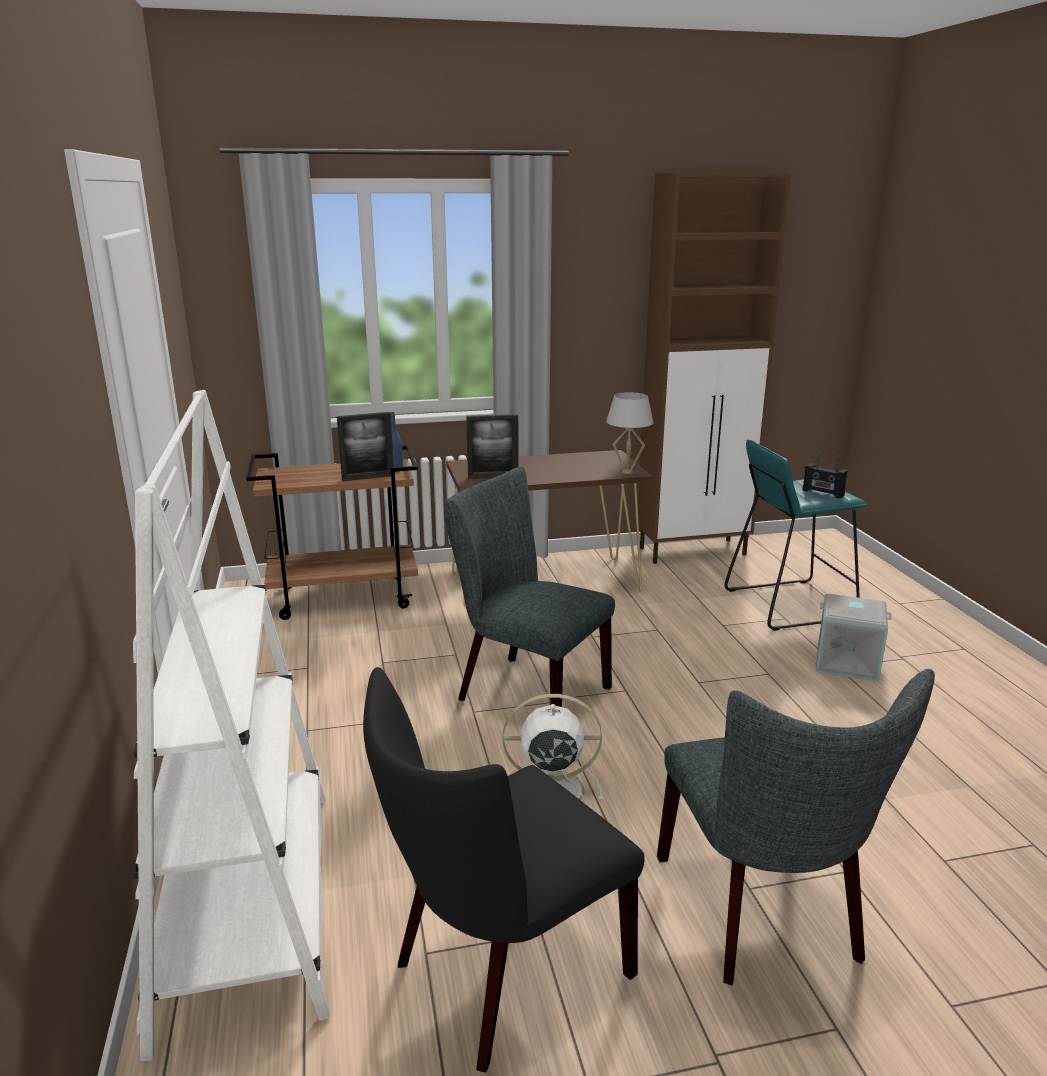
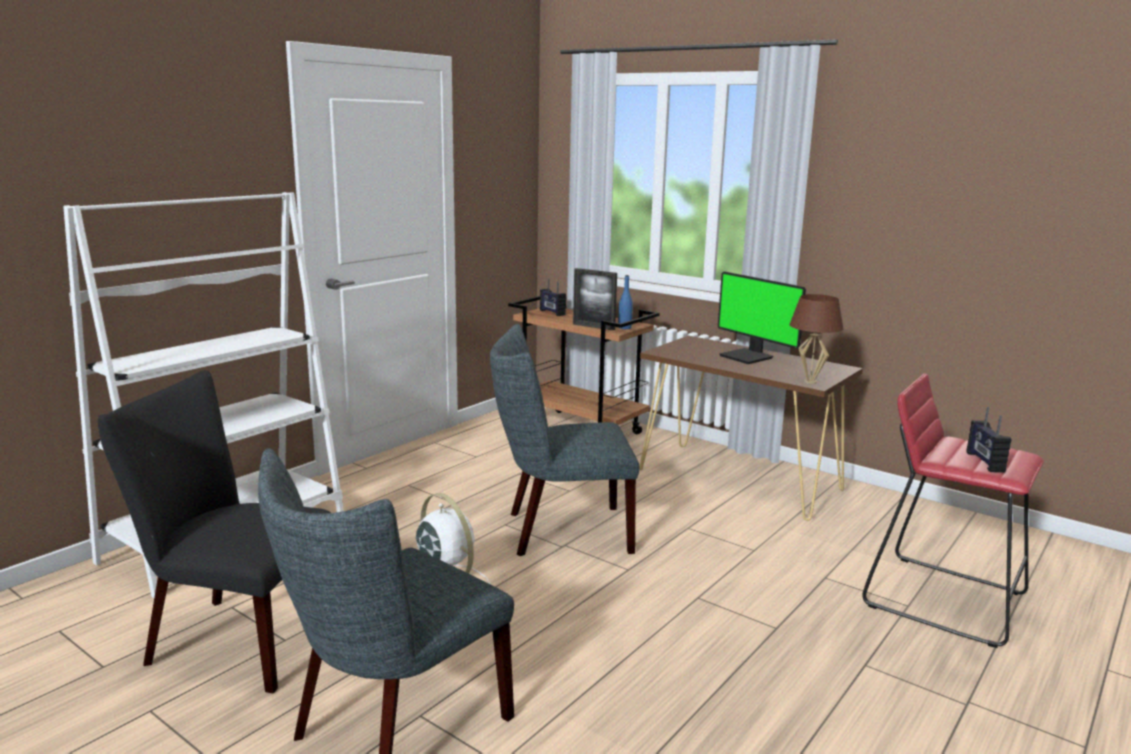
camera: 50 degrees right, 5 degrees down
grey chair [444,467,615,707] -> grey chair turned 90 degrees counterclockwise [490,324,640,556]
picture frame [466,414,518,479] -> none
white table lamp [606,392,653,474] -> brown table lamp [790,294,843,384]
brown cabinet [638,172,792,564] -> none
turquoise stool [725,440,867,631] -> red stool [862,373,1044,648]
grey storage box [816,594,892,682] -> none
none -> radio [540,279,566,316]
none -> monitor [718,271,806,364]

